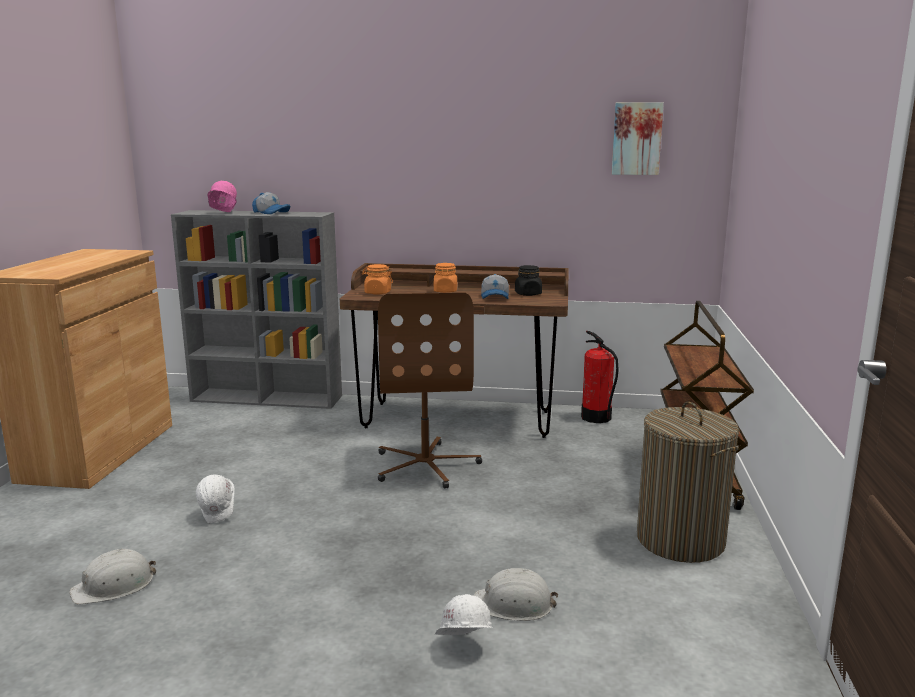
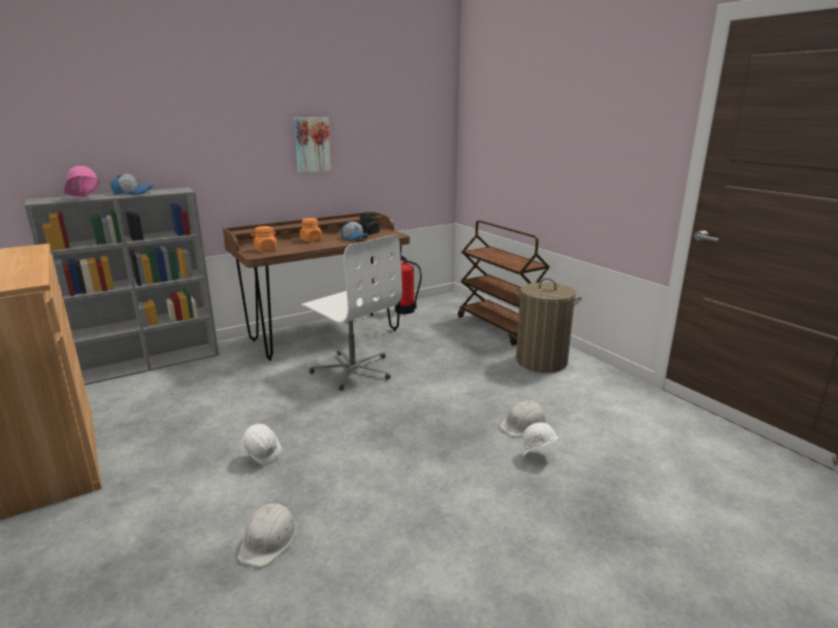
camera: 40 degrees left, 5 degrees up
brown office chair [378,292,482,489] -> white office chair [301,235,402,390]
picture [612,102,664,175] -> picture moved to [294,117,331,173]

